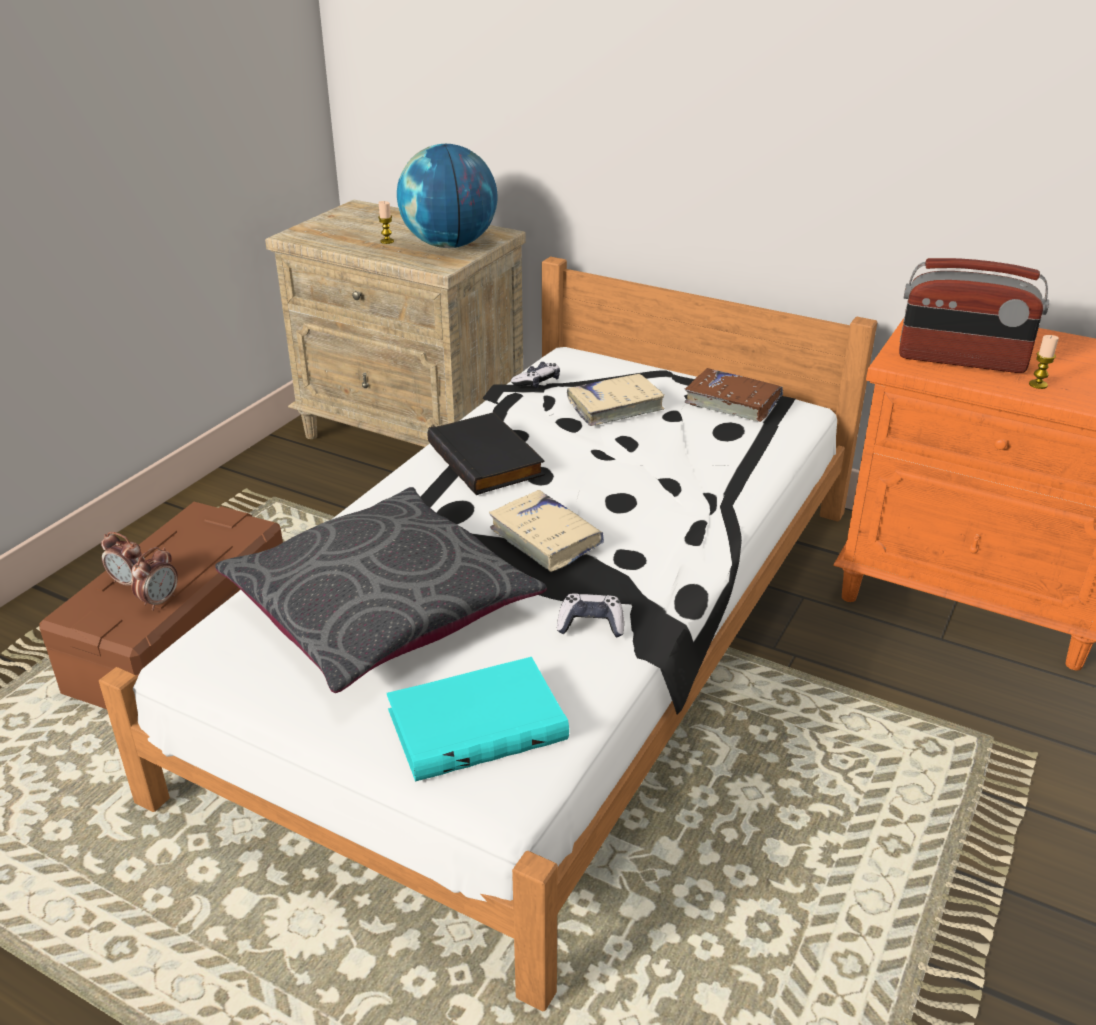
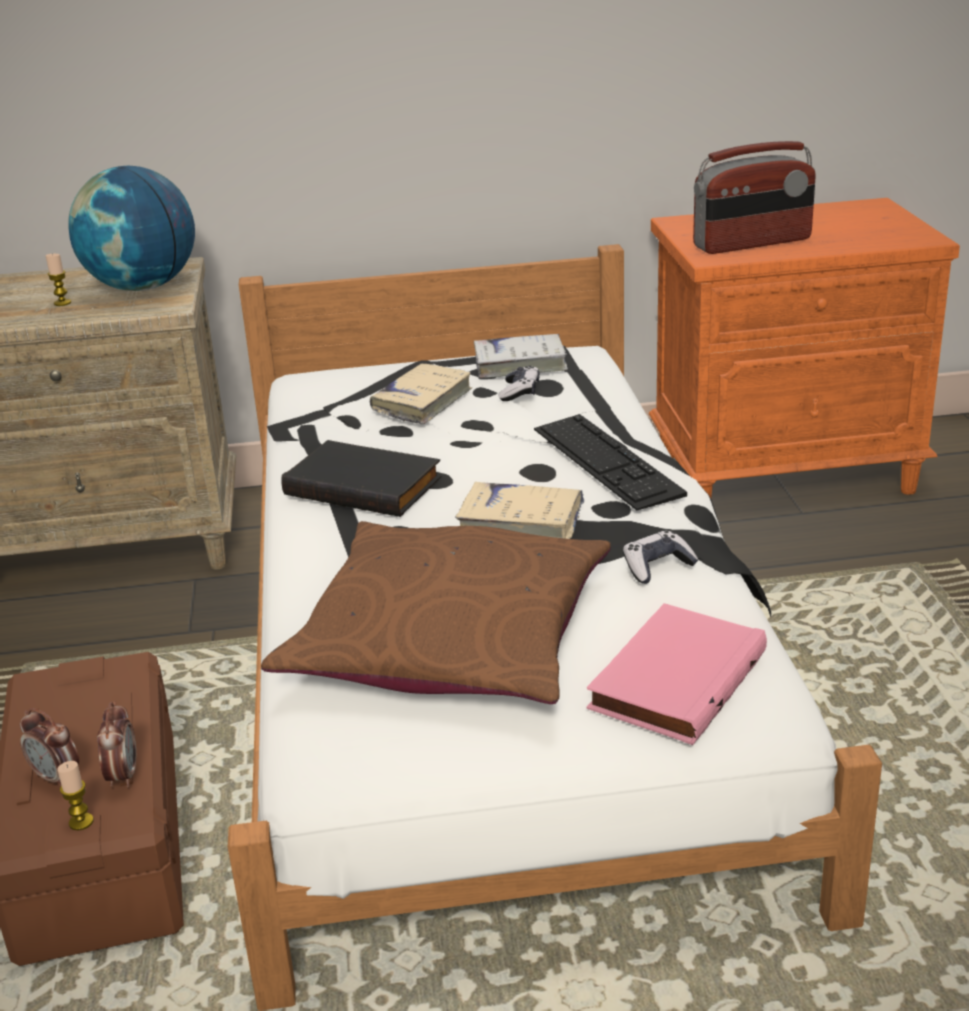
camera: 35 degrees left, 5 degrees down
alarm clock [101,532,146,586] -> alarm clock turned 45 degrees clockwise [20,708,79,786]
grey pillow [215,487,547,693] -> brown pillow [261,521,611,704]
turquoise book [387,657,569,781] -> pink book [587,603,767,745]
game controller [511,362,560,388] -> game controller moved to [498,365,540,401]
brown book [684,368,783,422] -> white book [474,334,568,378]
candle [1029,335,1059,389] -> candle moved to [57,761,94,830]
none -> keyboard [534,414,687,510]

